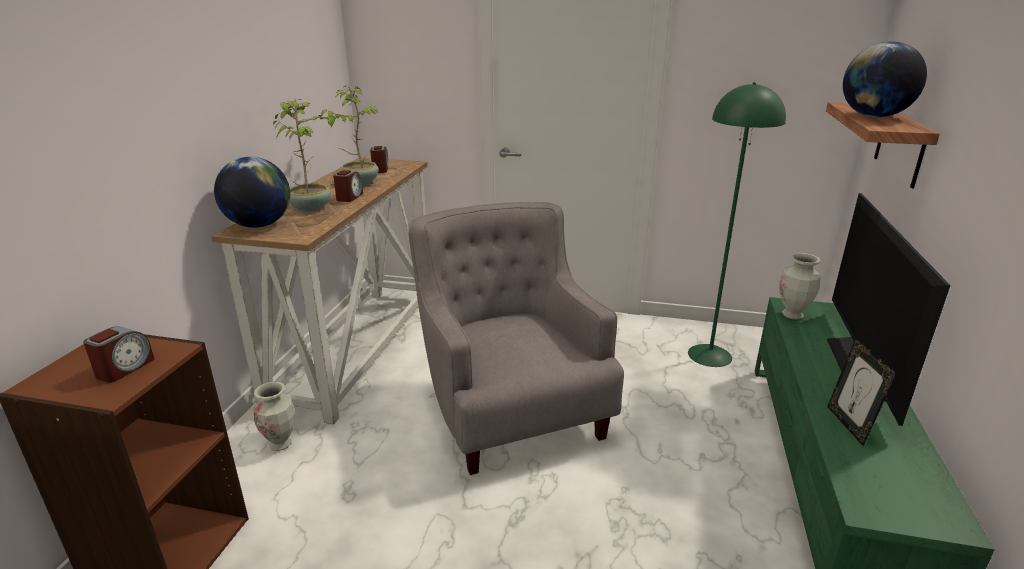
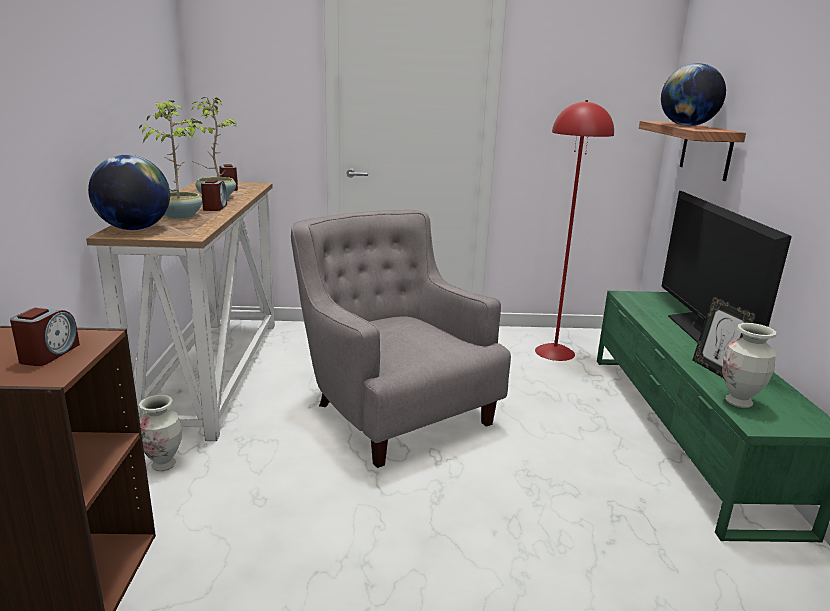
camera: 15 degrees left, 5 degrees down
green floor lamp [688,82,786,367] -> red floor lamp [535,100,614,361]
vase [779,253,820,320] -> vase moved to [722,323,776,408]

